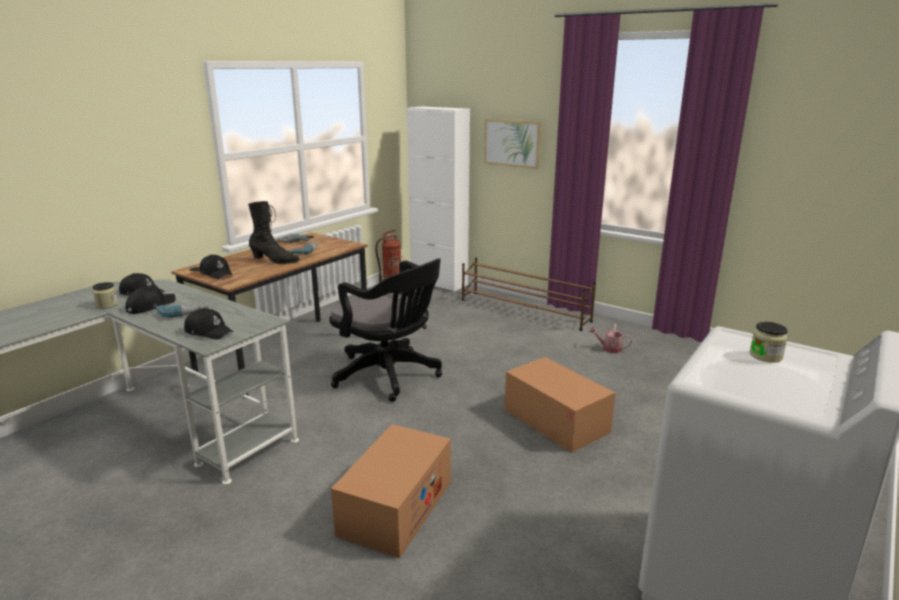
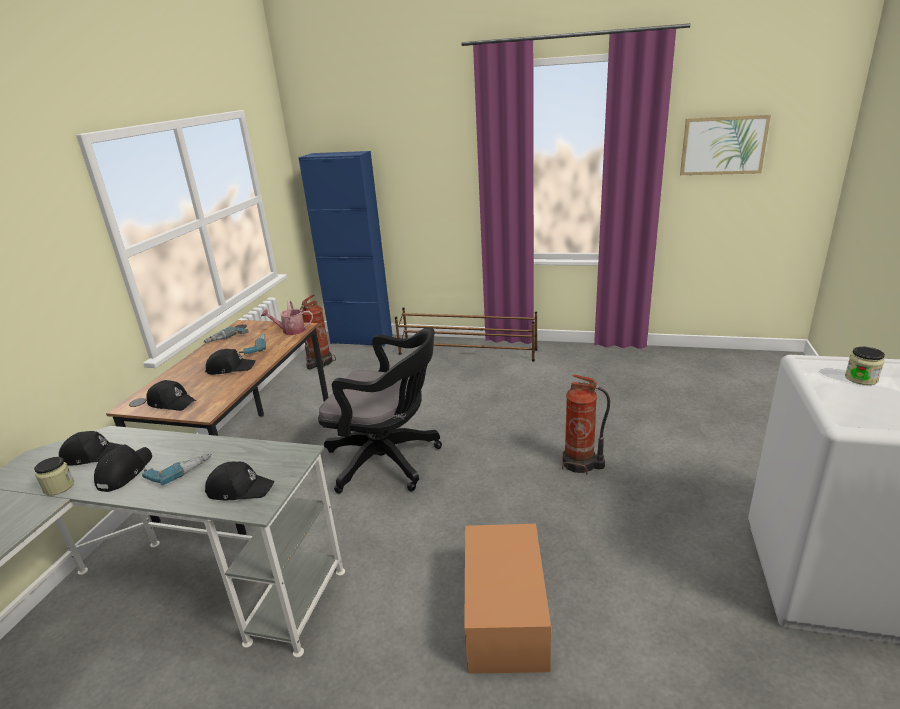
camera: 20 degrees left, 5 degrees up
black boot [248,201,300,264] -> black cap [205,349,256,375]
white cabinet [407,106,470,292] -> blue cabinet [298,151,393,346]
picture [484,119,542,169] -> picture moved to [680,115,771,175]
cardboard box [505,357,615,453] -> fire extinguisher [562,375,610,474]
watering can [589,324,632,353] -> watering can moved to [261,300,313,335]

